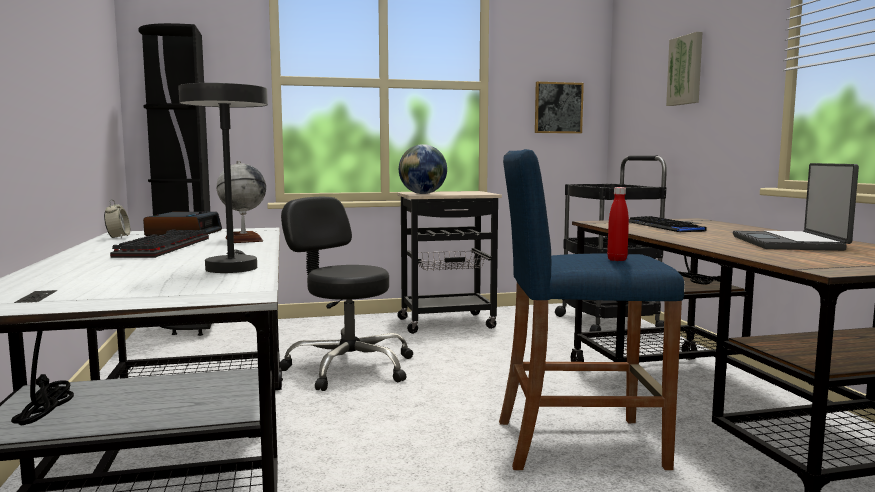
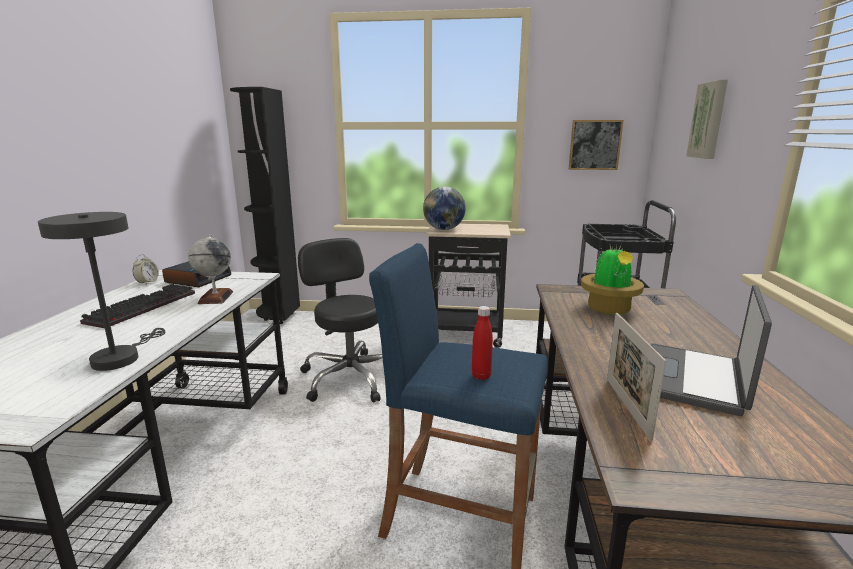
camera: 20 degrees right, 10 degrees up
keyboard [629,216,707,232] -> potted plant [581,245,644,315]
none -> picture frame [607,313,666,441]

